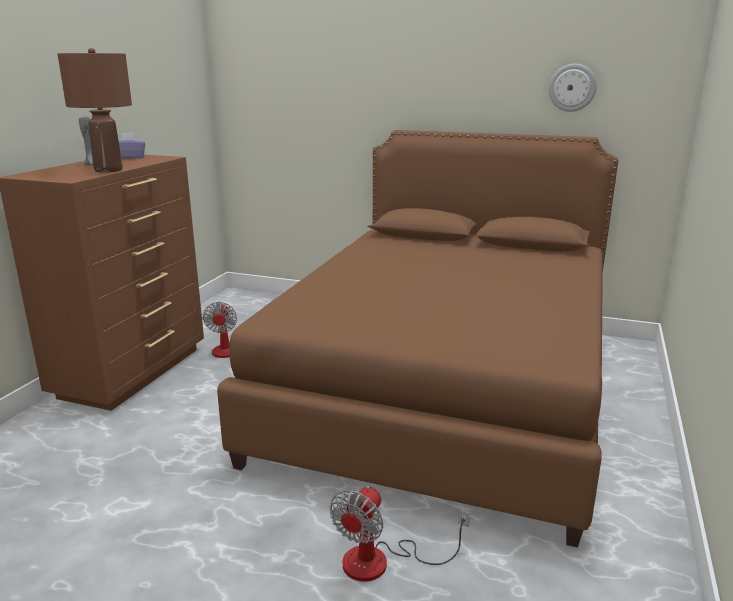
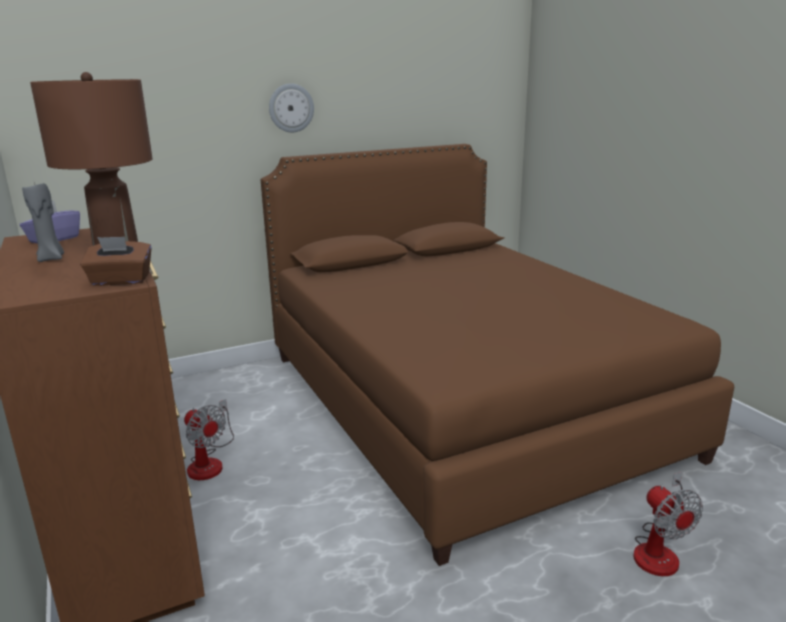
camera: 45 degrees left, 0 degrees up
wall clock [549,64,597,112] -> wall clock moved to [269,83,314,132]
none -> brown tissue box [80,237,151,286]

